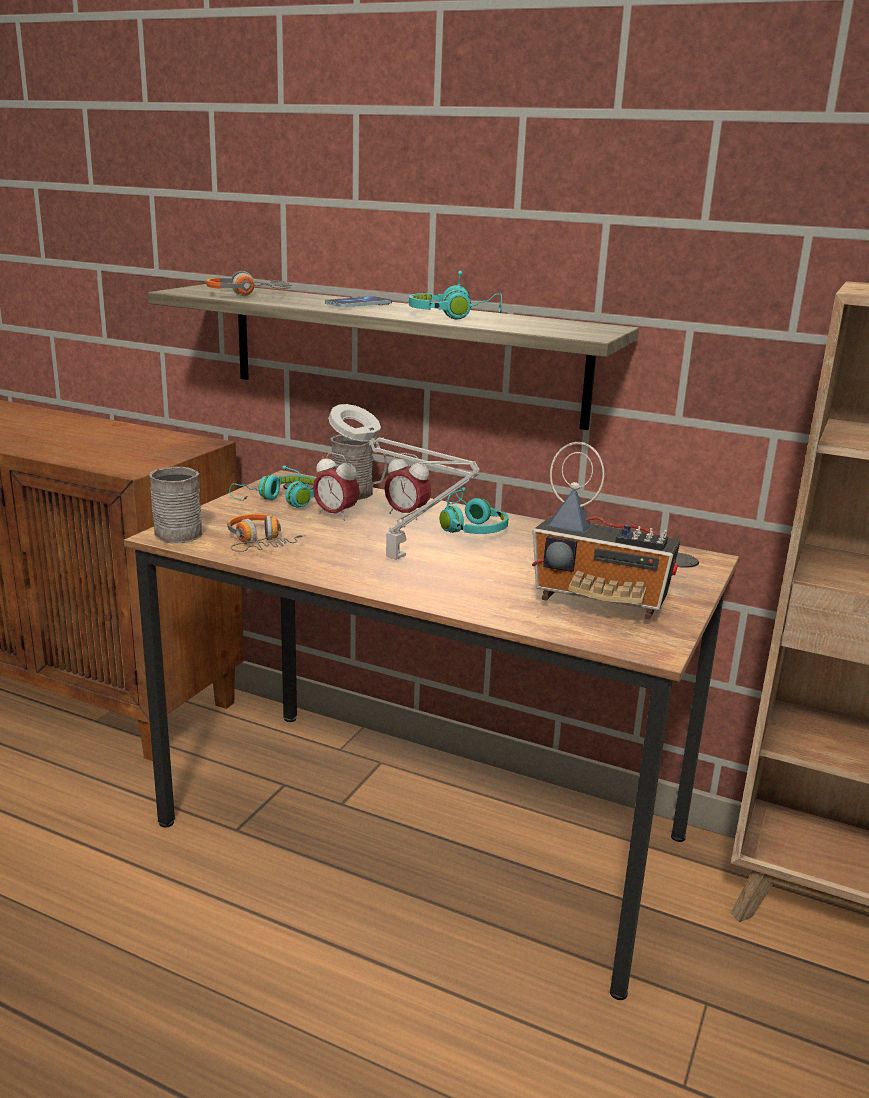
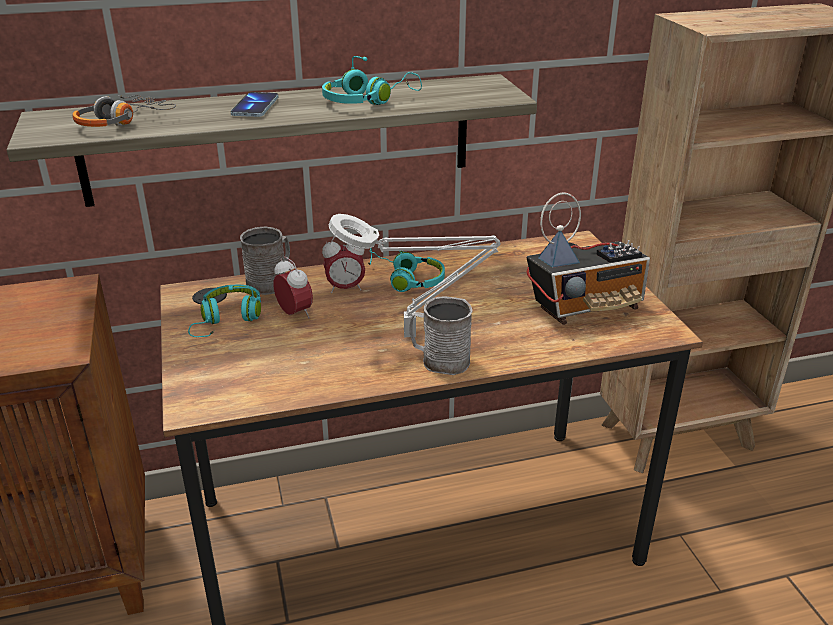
camera: 40 degrees left, 10 degrees up
grey mug [149,467,203,543] -> grey mug moved to [409,297,472,375]
headphones [227,514,306,552] -> none
alarm clock [313,452,360,521] -> alarm clock turned 120 degrees counterclockwise [273,257,313,318]

